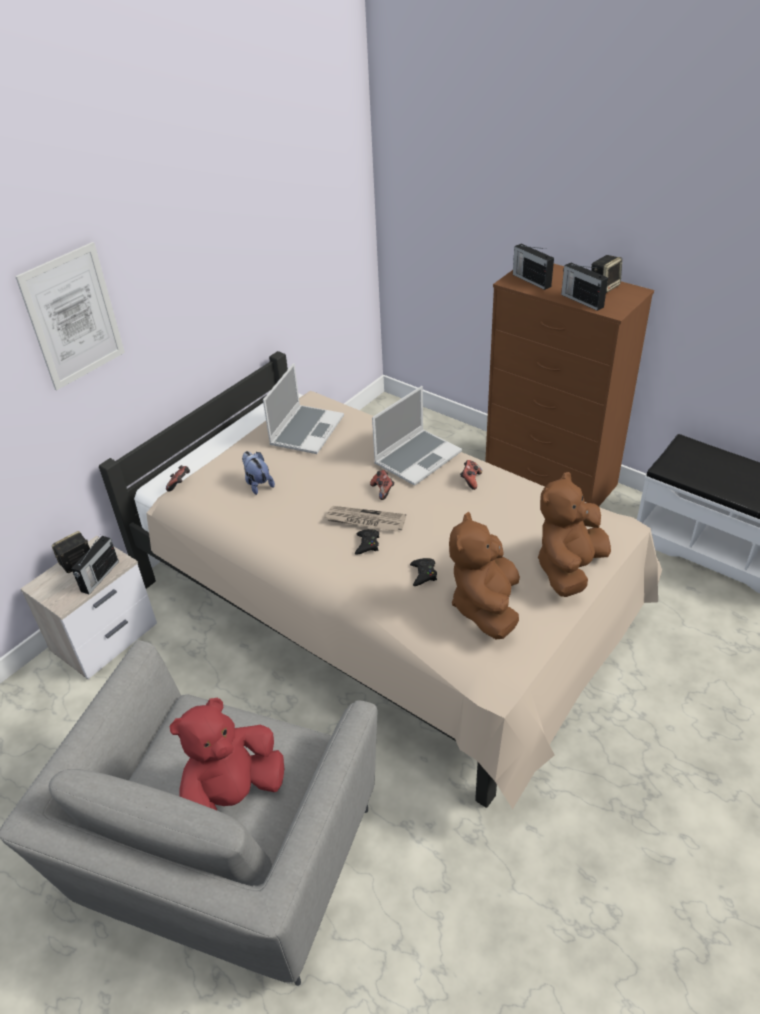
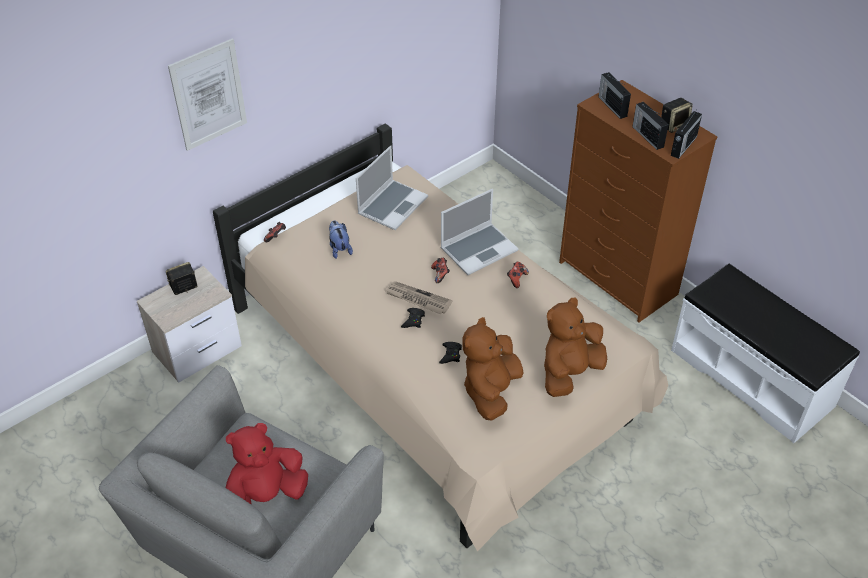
camera: 10 degrees right, 5 degrees up
radio [71,535,119,595] -> radio moved to [671,111,702,159]

